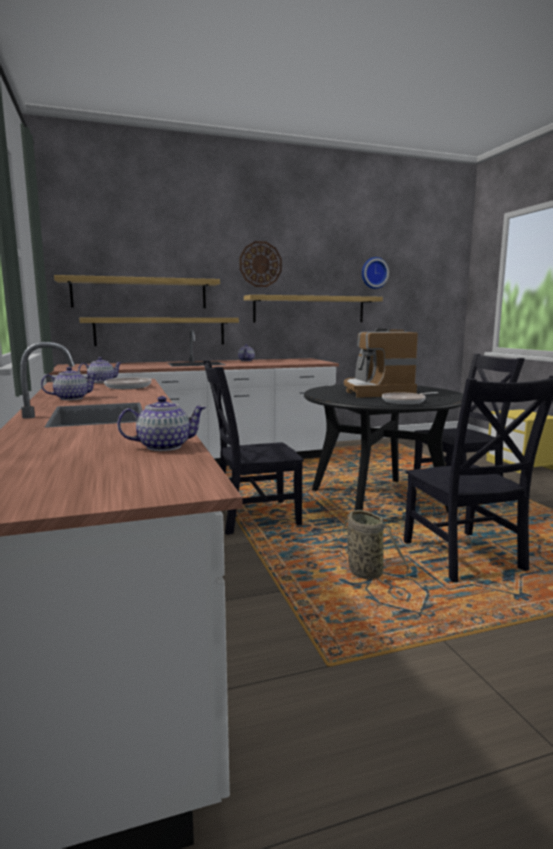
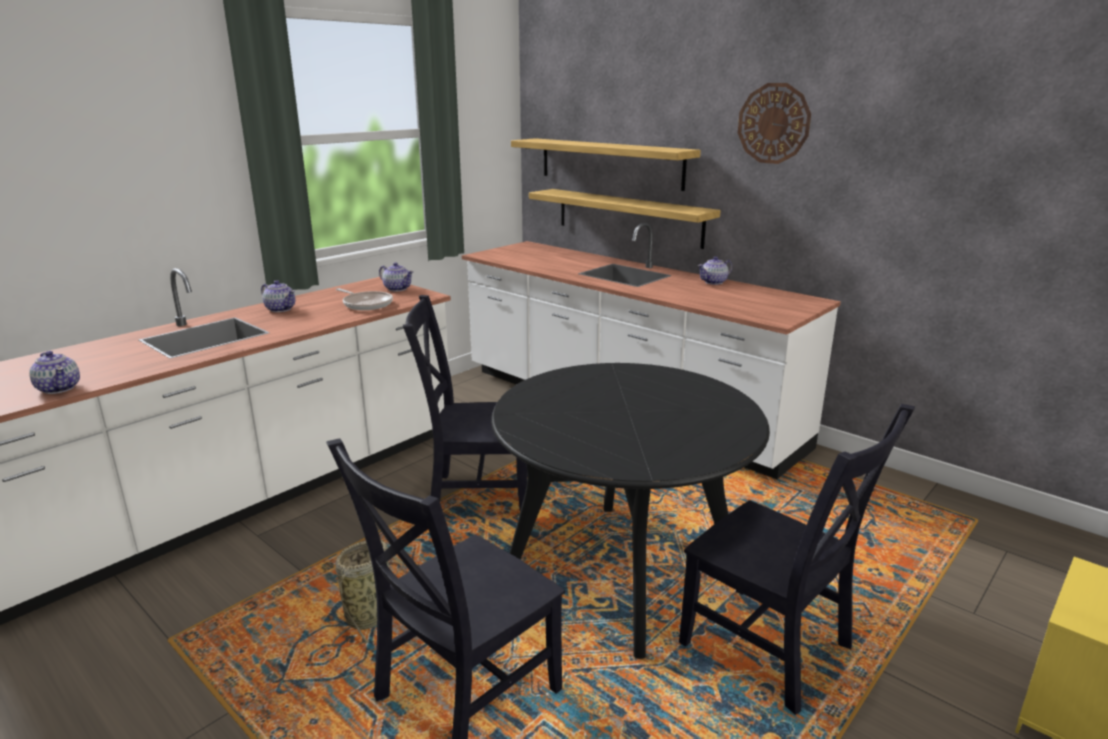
camera: 60 degrees right, 10 degrees up
black chair [203,361,304,535] -> black chair turned 45 degrees counterclockwise [403,295,528,511]
shelf [244,295,383,322] -> none
coffee machine [344,328,418,398] -> none
wall clock [362,257,389,289] -> none
frying pan [382,392,438,405] -> none

